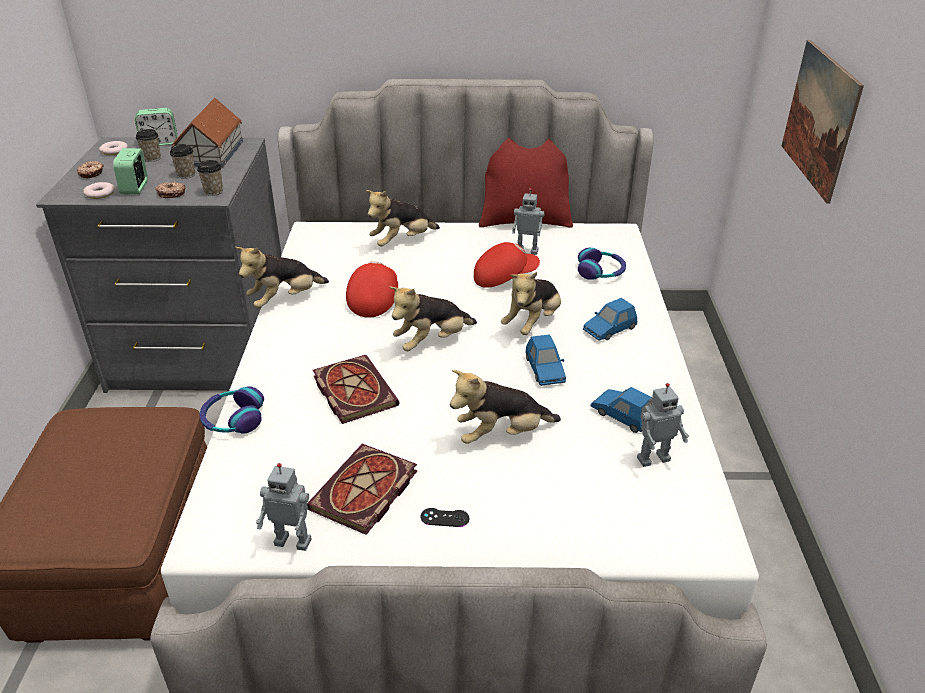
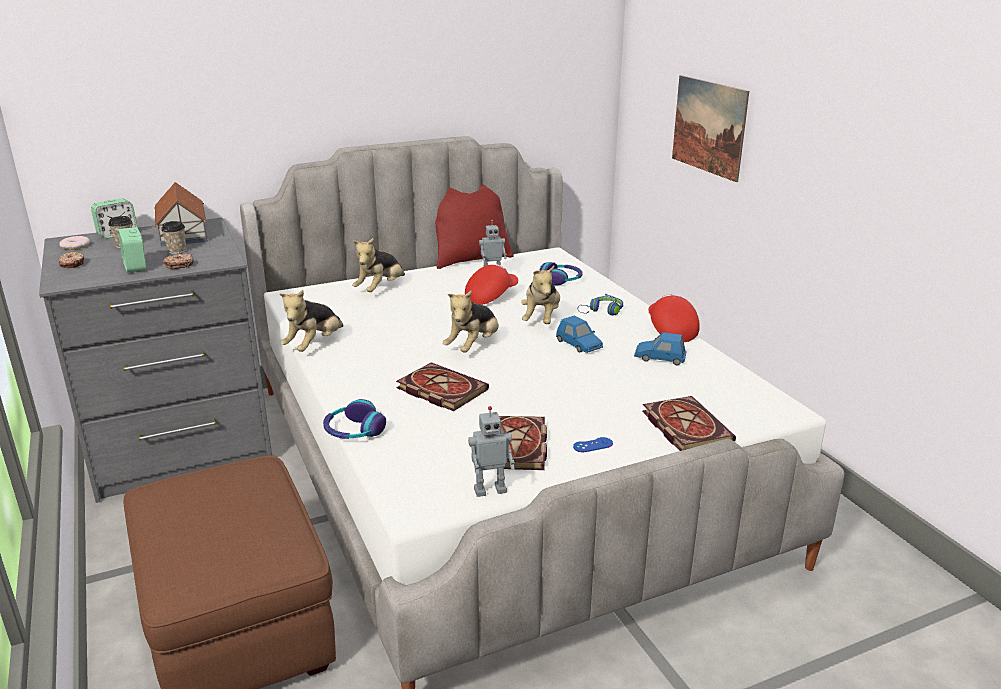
camera: 25 degrees left, 10 degrees down
donut [83,182,115,199] -> none
cup [197,160,223,196] -> none
red cap [346,262,398,318] -> red cap moved to [648,294,700,342]
black game controller [421,508,469,527] -> blue game controller [573,437,613,452]
plush toy [450,370,561,444] -> none
blue toy car [583,298,637,341] -> blue headphones [578,294,623,315]
toy robot [637,383,689,467] -> none
none -> book [642,396,736,451]

